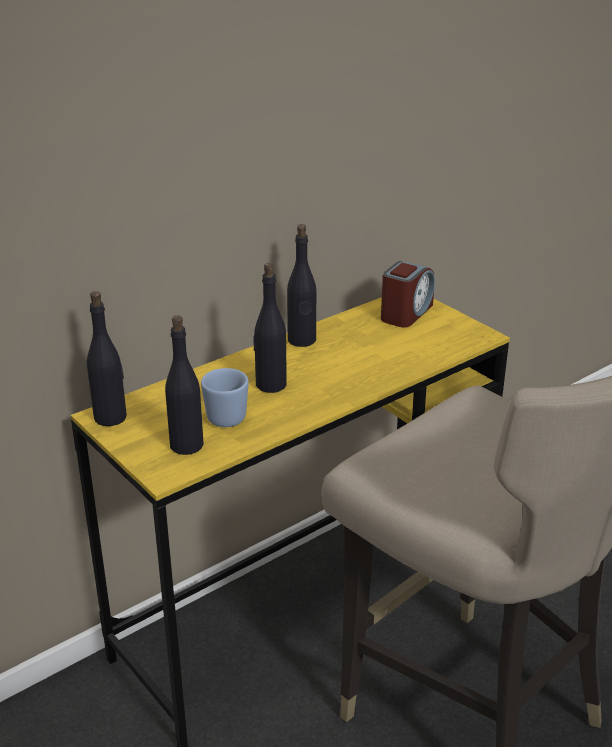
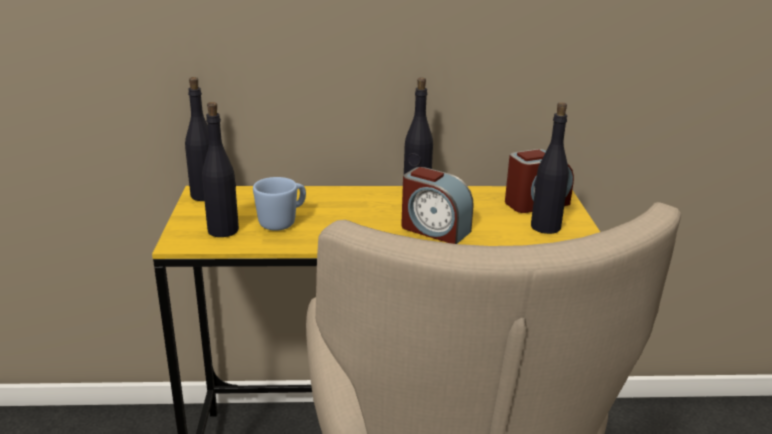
camera: 35 degrees right, 5 degrees down
black bottle [253,263,287,393] -> black bottle moved to [531,102,569,234]
none -> alarm clock [401,167,473,244]

